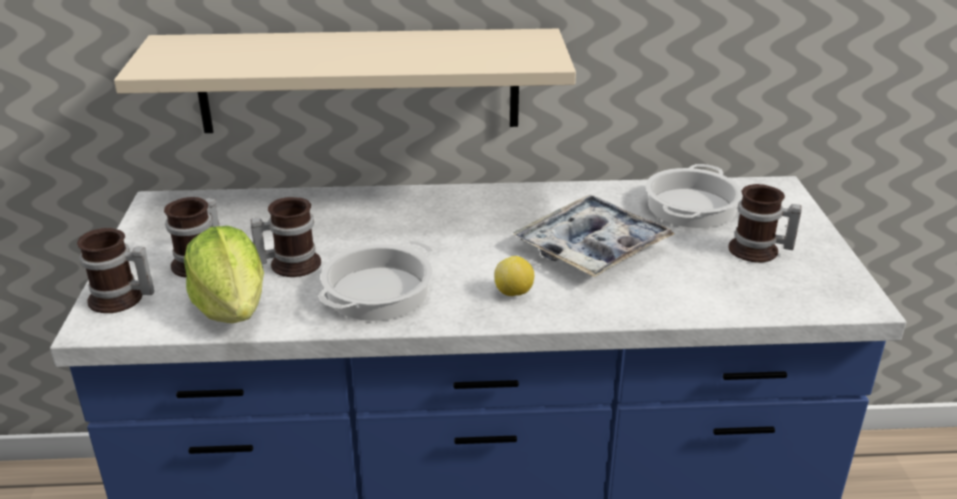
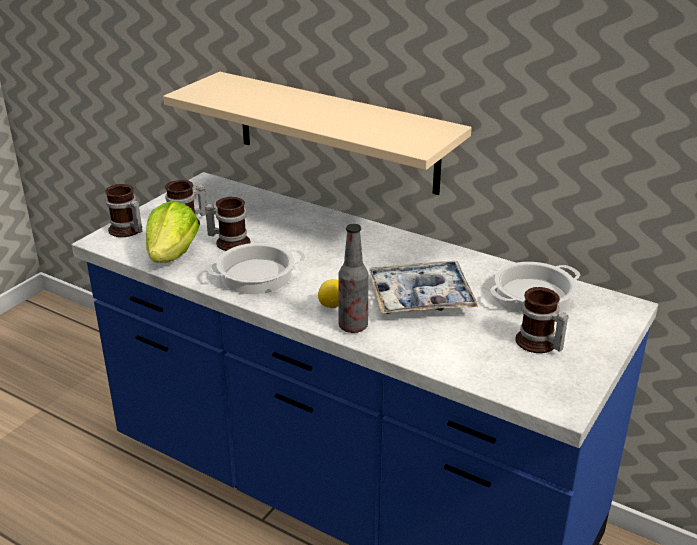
camera: 35 degrees right, 0 degrees up
none -> bottle [338,224,368,333]

